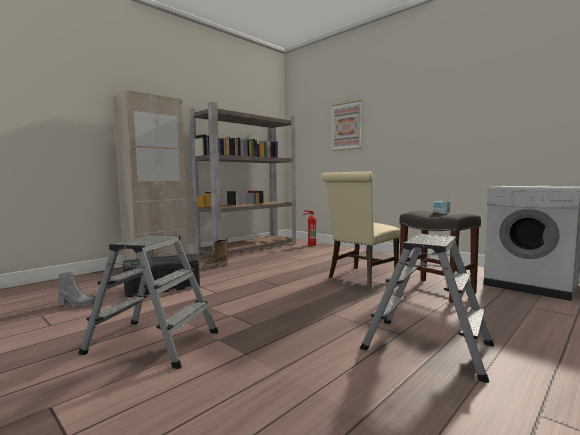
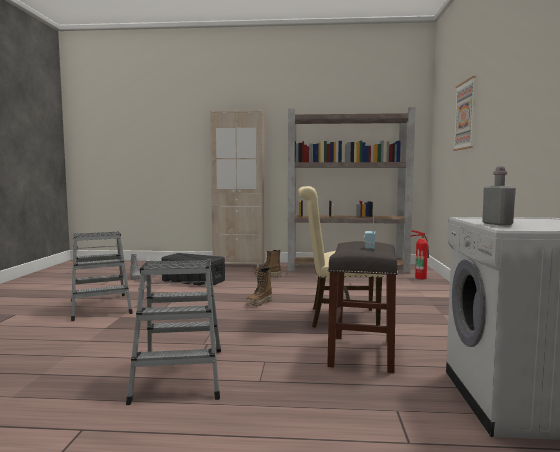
camera: 50 degrees right, 0 degrees up
none -> boot [246,266,272,306]
none -> grey bottle [482,166,516,226]

